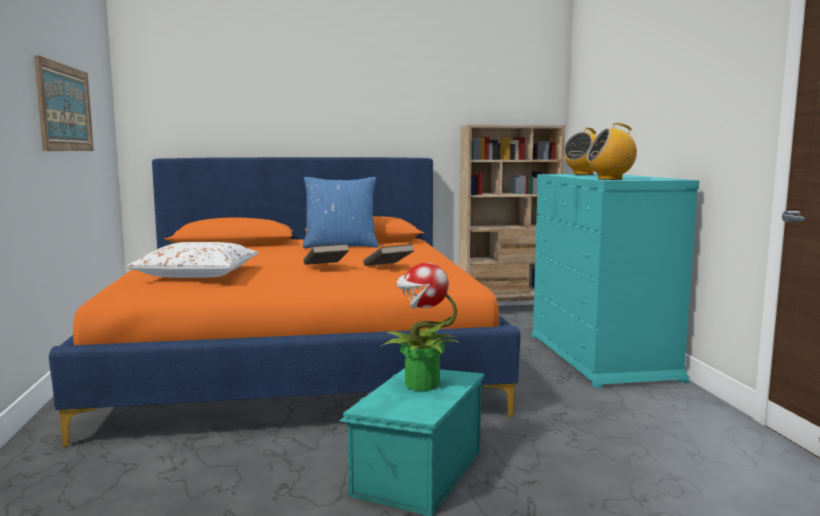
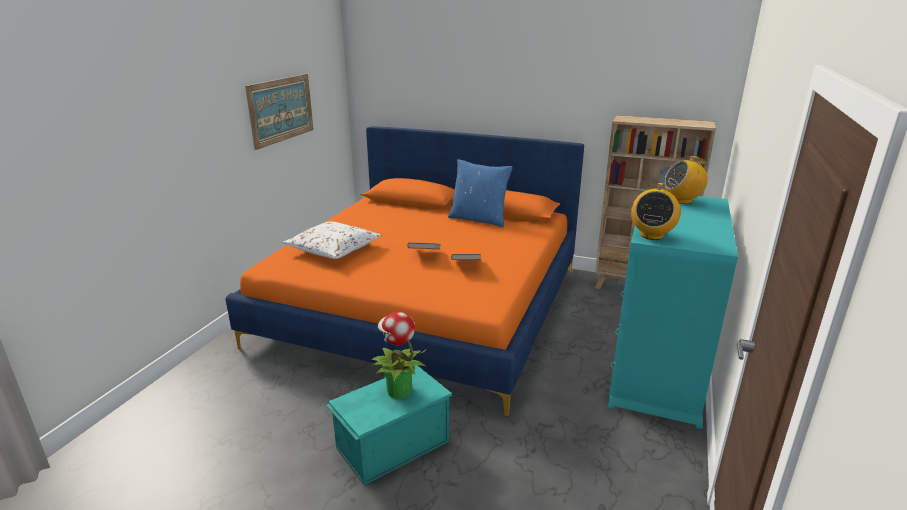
camera: 30 degrees right, 15 degrees up
radio [586,123,637,180] -> radio turned 90 degrees counterclockwise [631,183,681,240]

